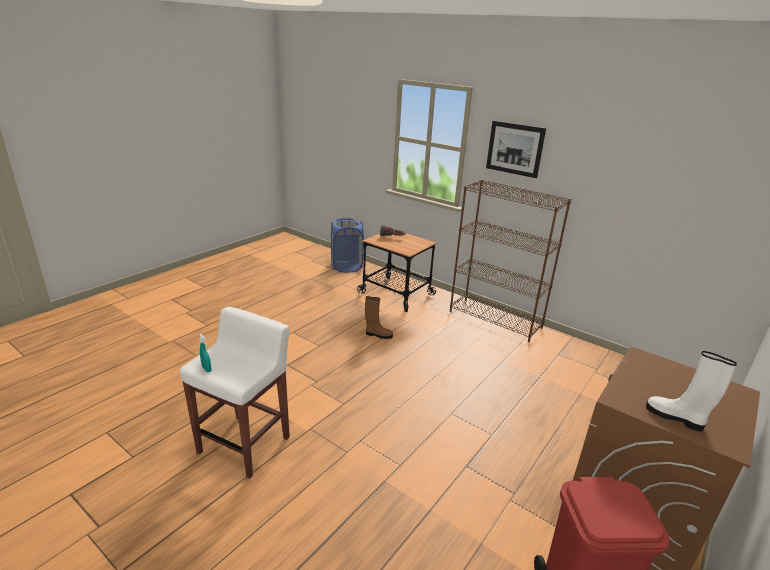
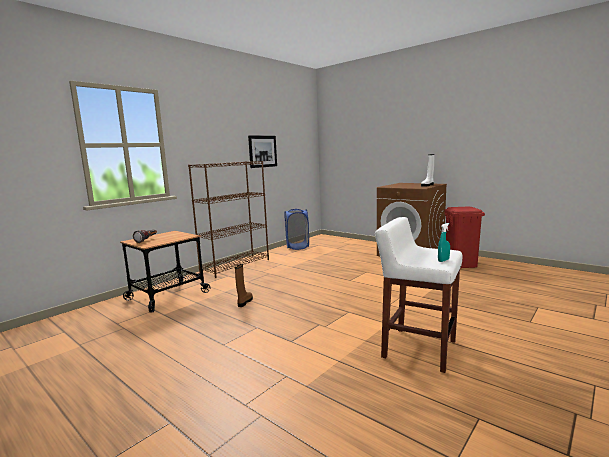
camera: 85 degrees left, 15 degrees down
blue laundry basket [331,218,364,273] -> blue laundry basket moved to [284,209,309,250]
picture [486,121,546,178] -> picture moved to [248,135,277,168]

